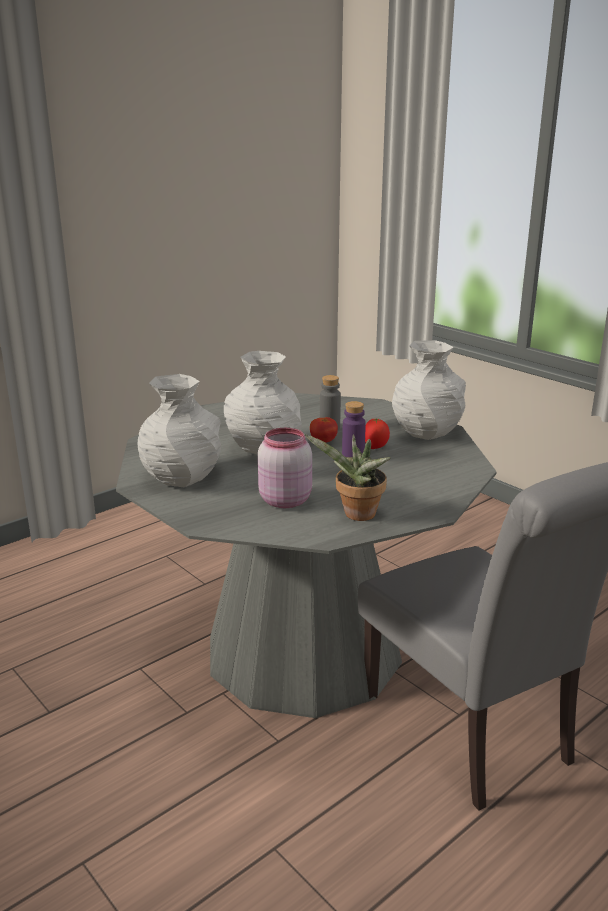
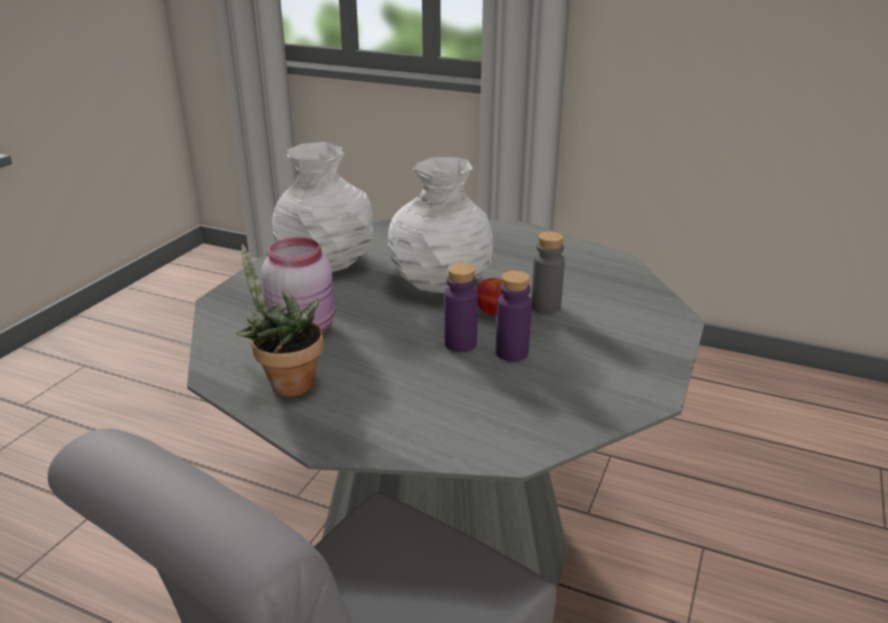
camera: 65 degrees right, 5 degrees up
tomato [365,418,390,449] -> purple bottle [496,271,532,361]
white vase [392,340,466,440] -> none

